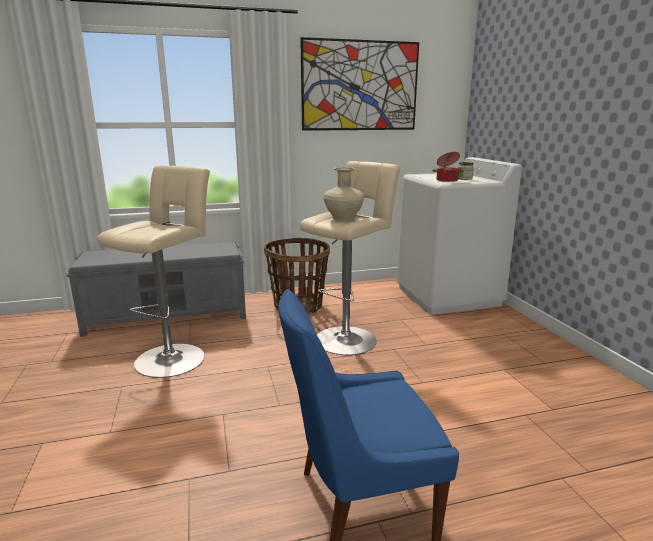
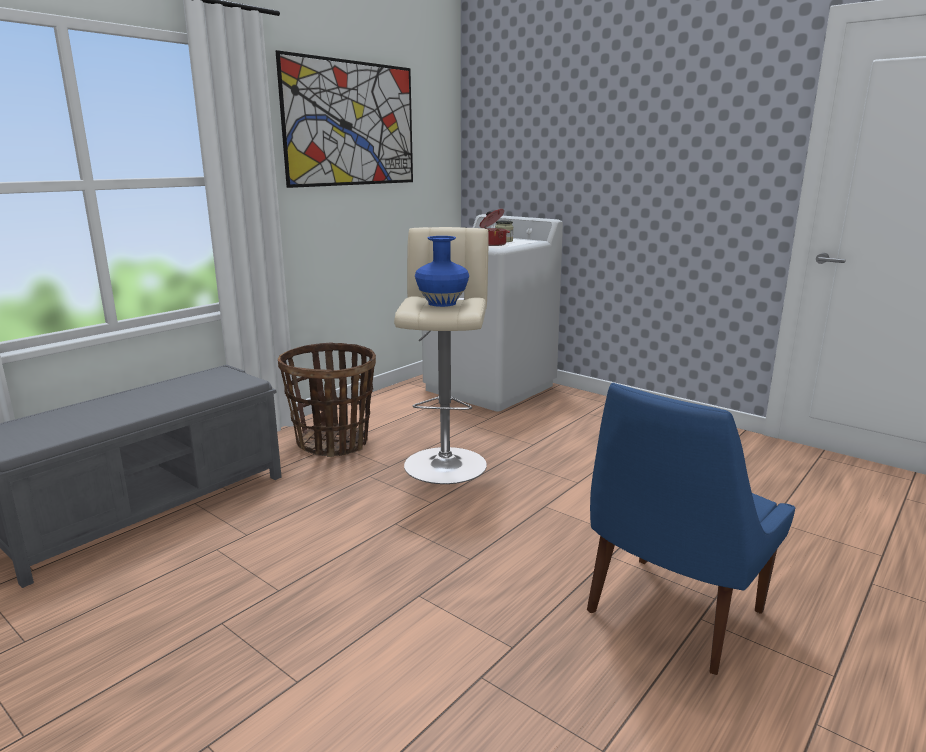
camera: 35 degrees left, 0 degrees up
beige stool [97,165,210,378] -> none
beige vase [323,167,365,221] -> blue vase [415,236,469,307]

